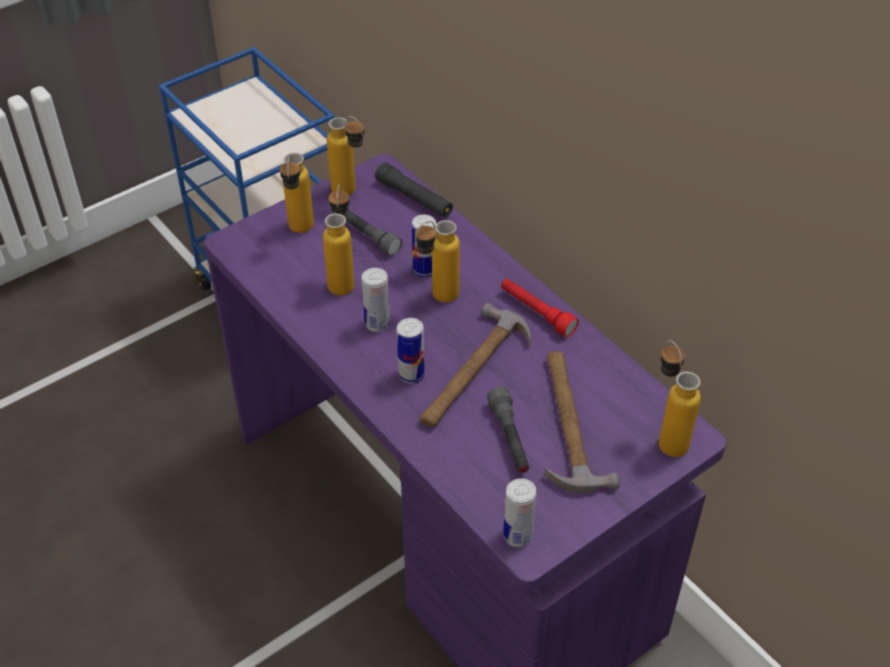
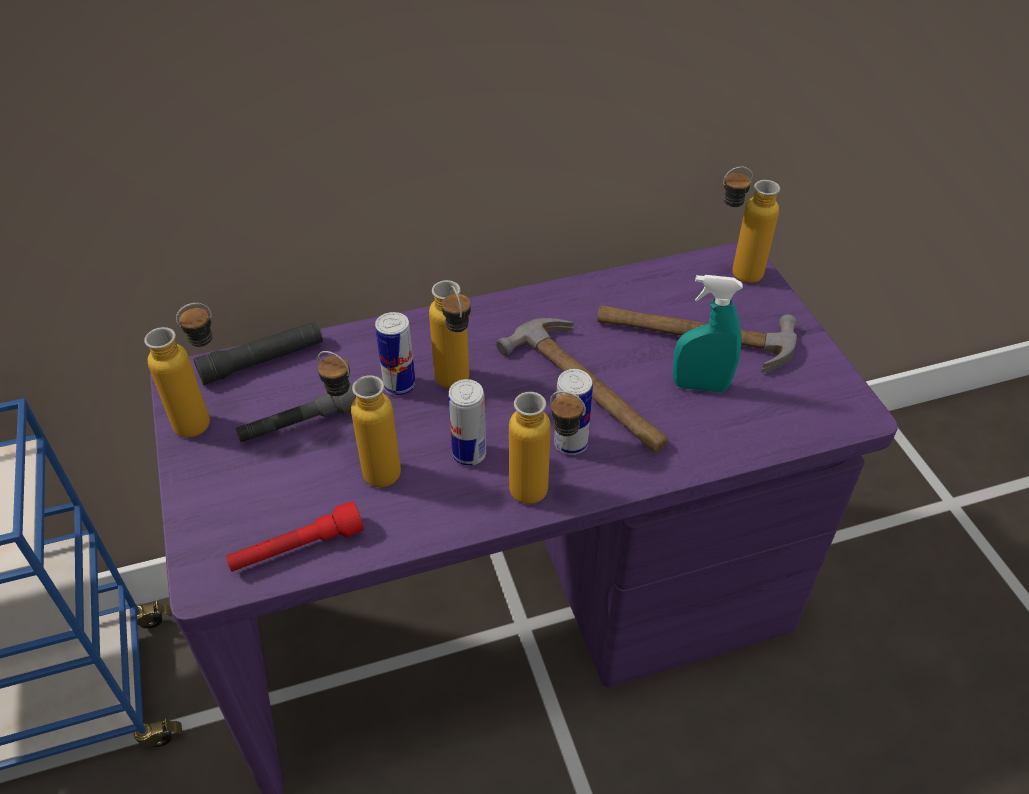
camera: 70 degrees left, 0 degrees up
bottle [280,153,314,233] -> bottle moved to [509,391,586,504]
grey flashlight [487,387,529,473] -> turquoise spray bottle [673,275,743,392]
red flashlight [501,279,579,337] -> red flashlight moved to [226,501,364,572]
can [503,478,536,547] -> none

